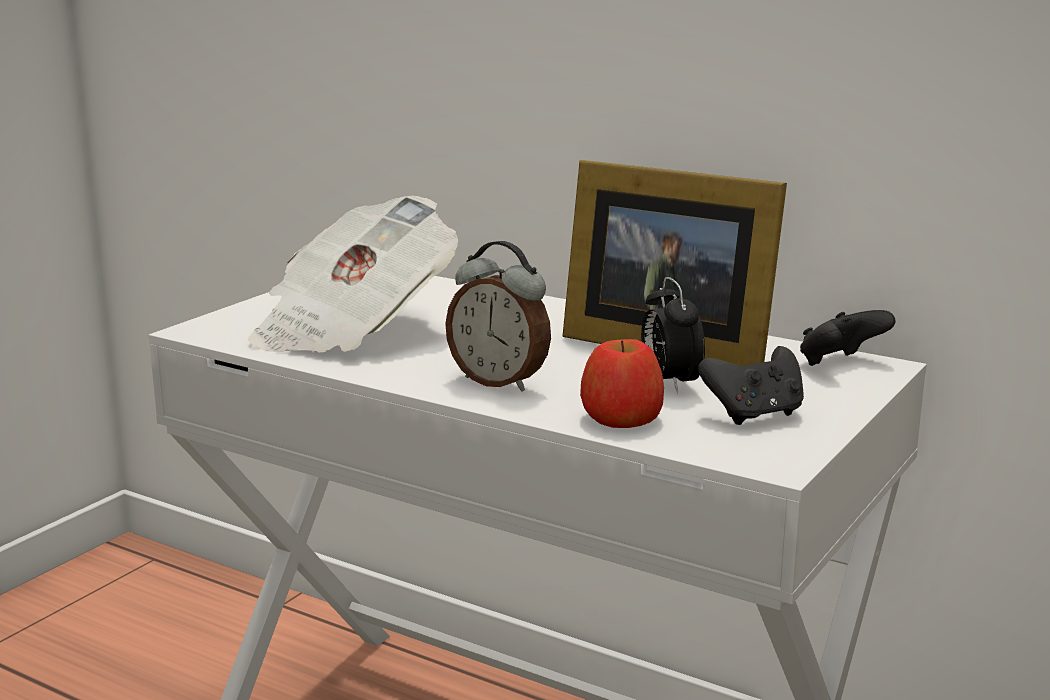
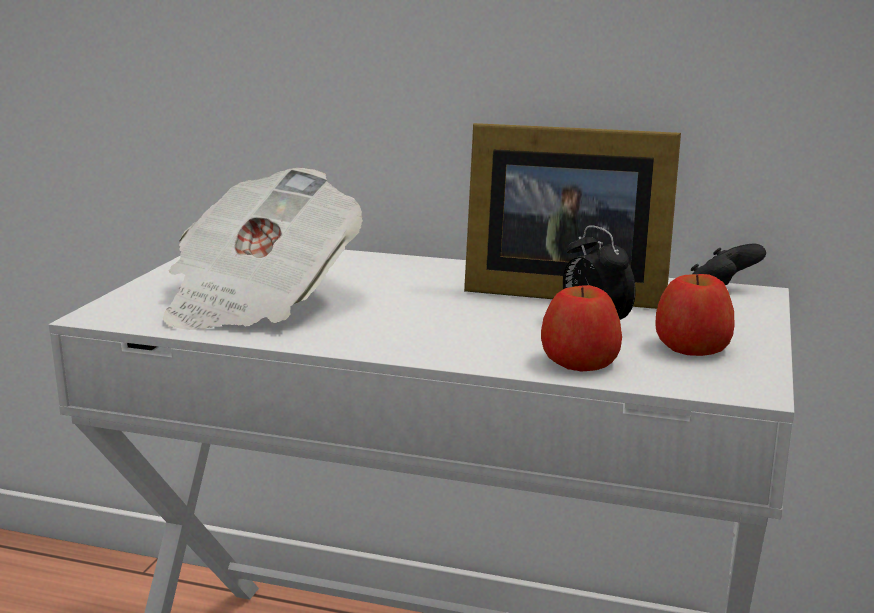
camera: 15 degrees left, 0 degrees up
alarm clock [445,241,551,392] -> none
black game controller [698,346,804,425] -> apple [655,274,735,356]

